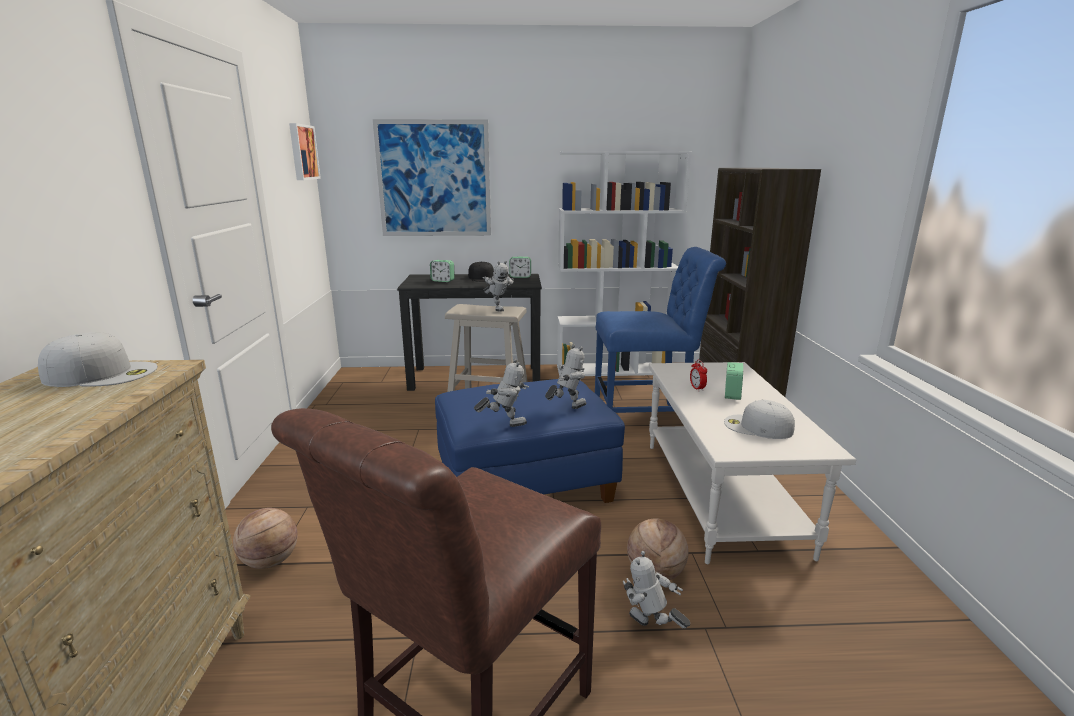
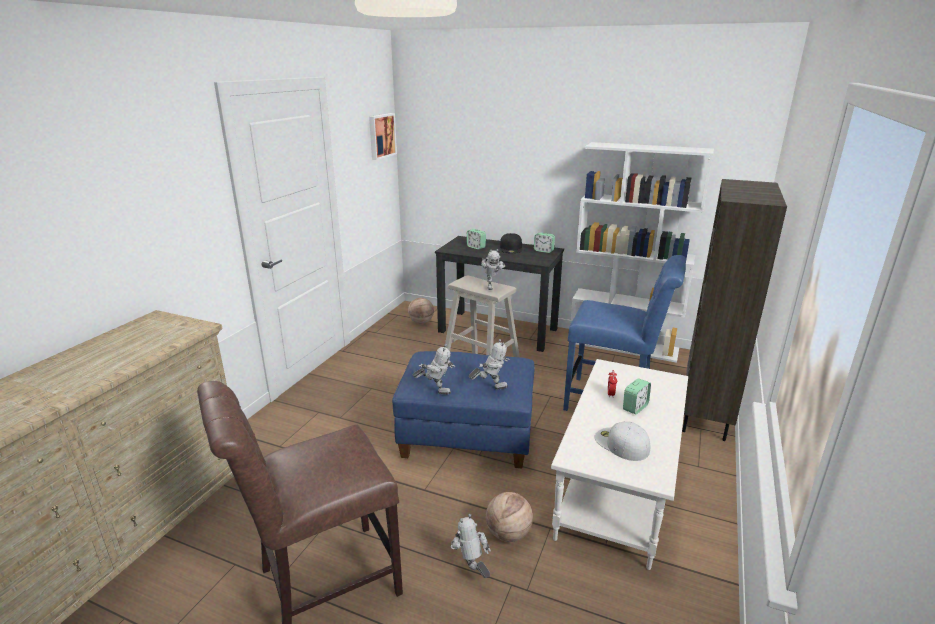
camera: 25 degrees right, 5 degrees up
white cap [38,332,158,387] -> none
basketball [233,508,298,569] -> basketball moved to [408,298,434,324]
picture [373,119,491,236] -> none

